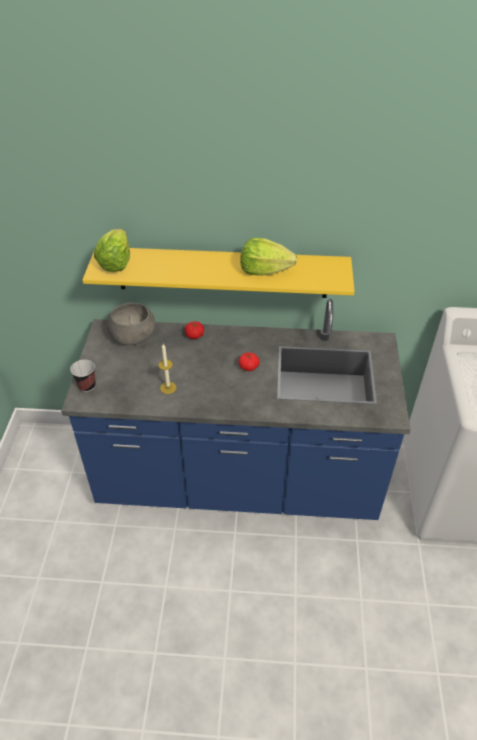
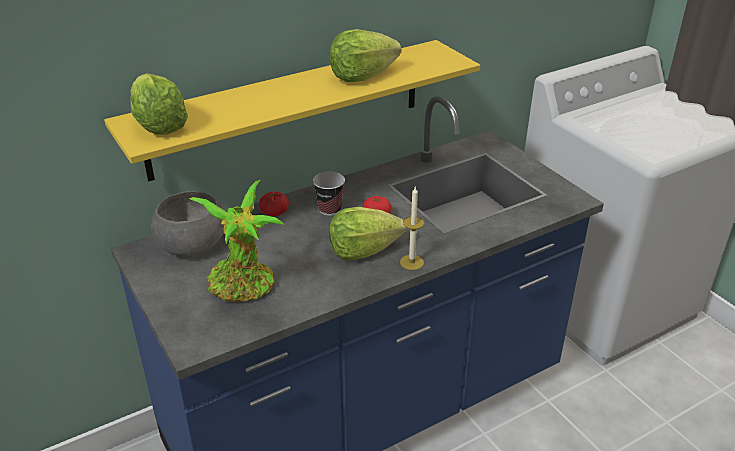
camera: 35 degrees left, 10 degrees down
cup [70,360,96,392] -> cup moved to [313,172,345,216]
candle [158,344,176,394] -> candle moved to [400,187,424,270]
none -> potted plant [189,180,284,302]
none -> lettuce [329,207,406,260]

